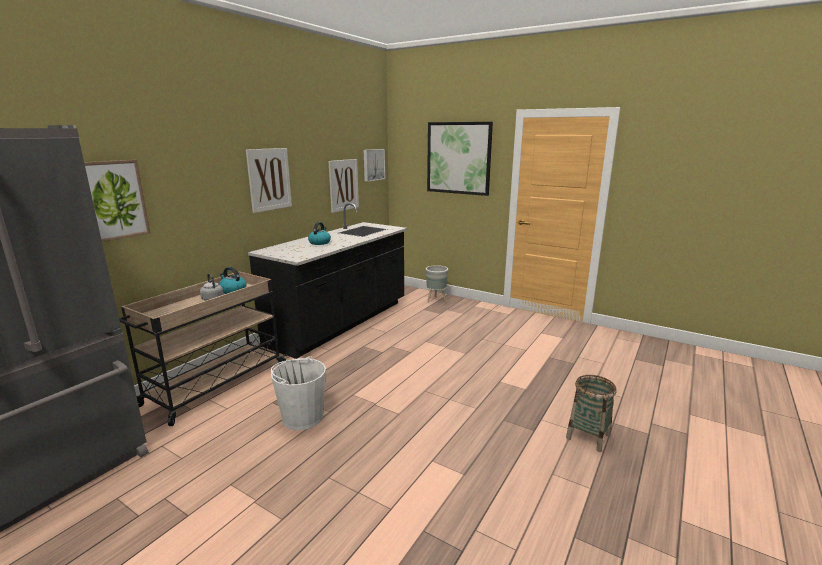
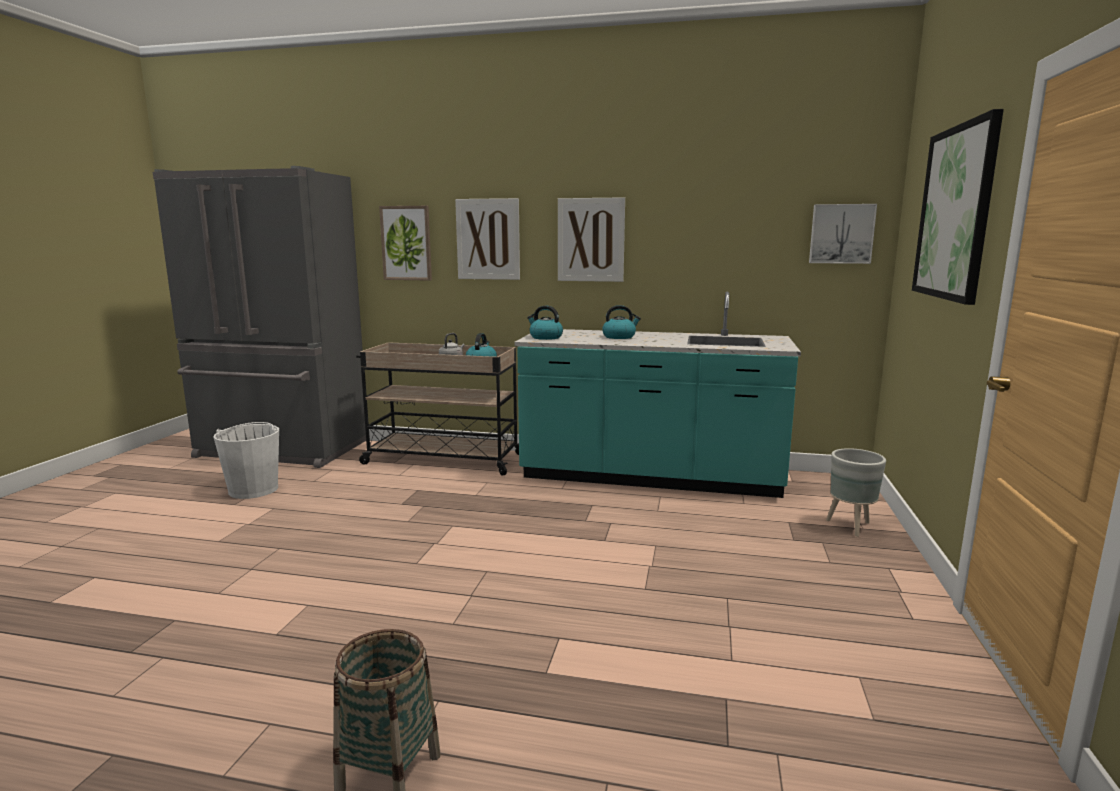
camera: 70 degrees right, 5 degrees down
black counter [248,203,407,359] -> turquoise counter [514,291,801,498]
white bucket [271,356,326,430] -> white bucket moved to [214,422,279,499]
picture [329,159,359,213] -> picture moved to [455,198,520,280]
none -> kettle [527,306,563,340]

